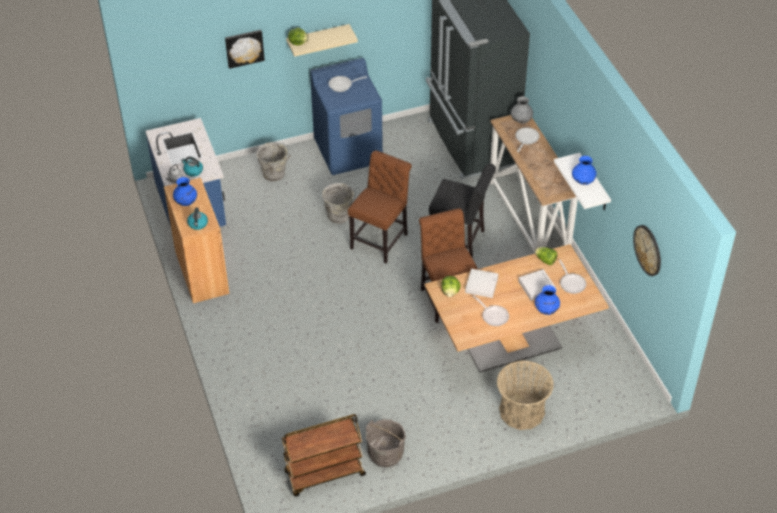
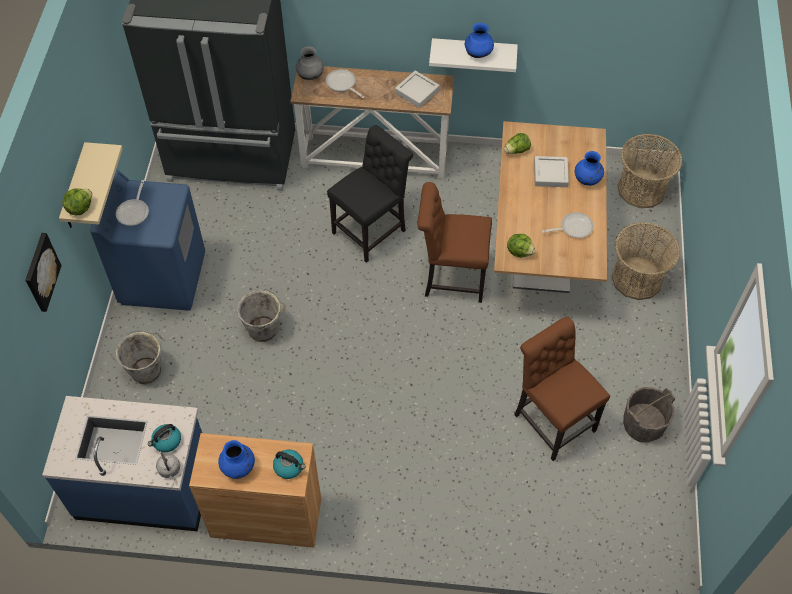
camera: 65 degrees left, 10 degrees up
brown cart [282,414,366,496] -> none
brown chair [348,150,412,263] -> brown chair moved to [514,317,610,461]
grey tray [465,269,498,298] -> grey tray moved to [395,71,440,108]
frying pan [559,260,586,294] -> none
wall clock [633,225,661,276] -> none
none -> basket [617,134,682,208]

